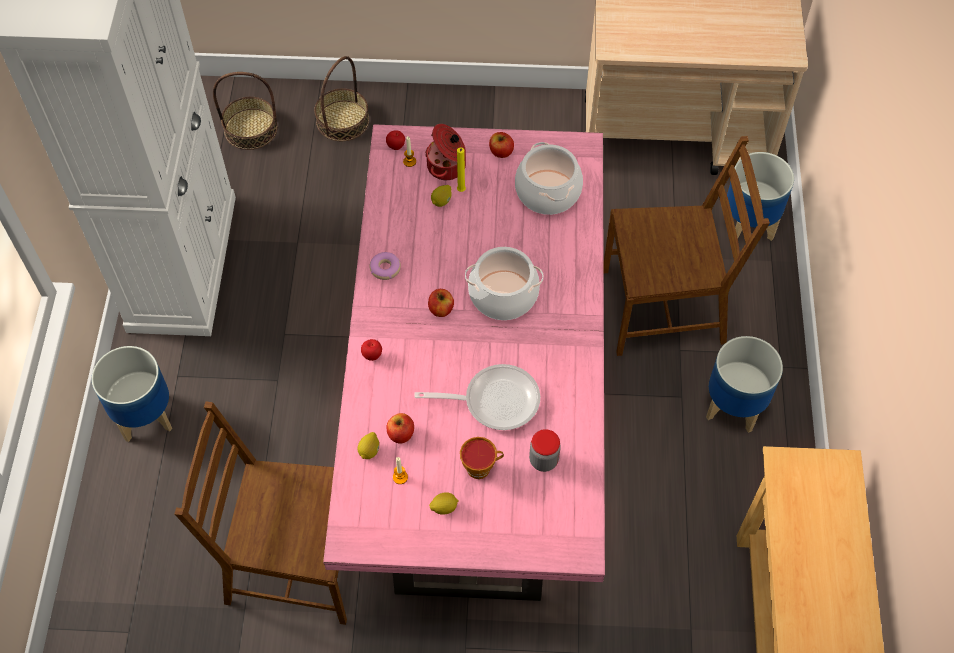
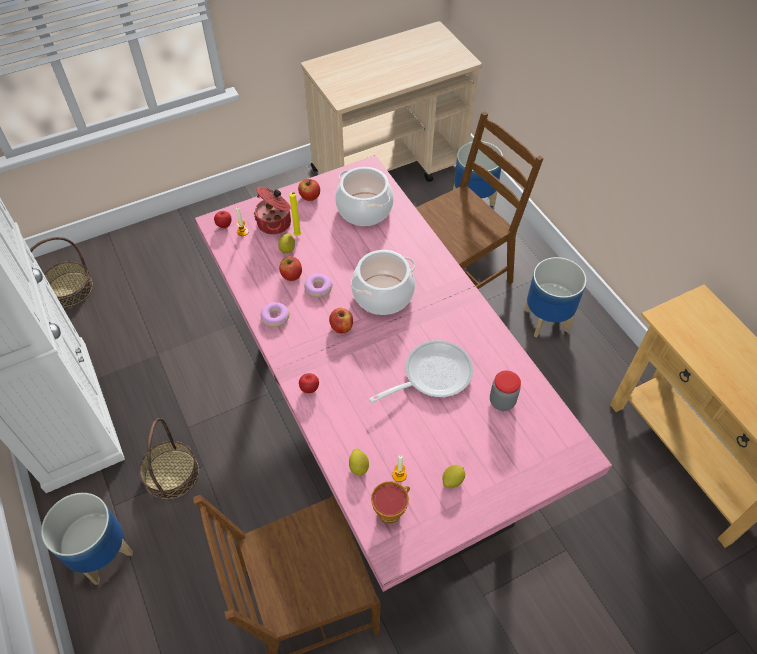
camera: 30 degrees left, 5 degrees down
basket [314,56,369,141] -> basket moved to [139,418,199,500]
apple [387,413,414,443] -> apple moved to [279,256,302,281]
cup [460,437,504,479] -> cup moved to [371,481,410,524]
none -> donut [304,274,333,298]

